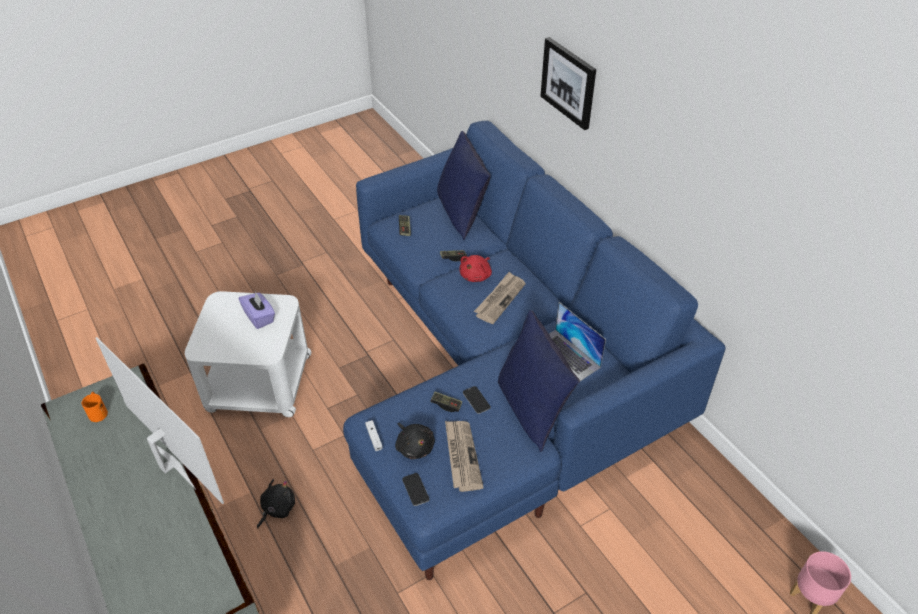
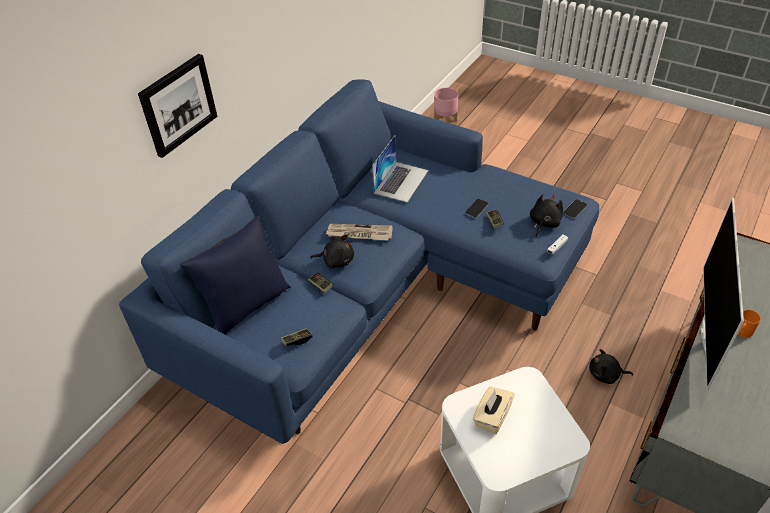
camera: 115 degrees left, 0 degrees up
orange mug [82,392,108,422] -> orange mug moved to [738,310,761,338]
purple tissue box [239,291,275,329] -> beige tissue box [473,387,515,434]
newspaper [445,421,484,492] -> none
red plush toy [459,255,492,282] -> black plush toy [310,235,354,269]
blue pillow [498,310,580,452] -> none

